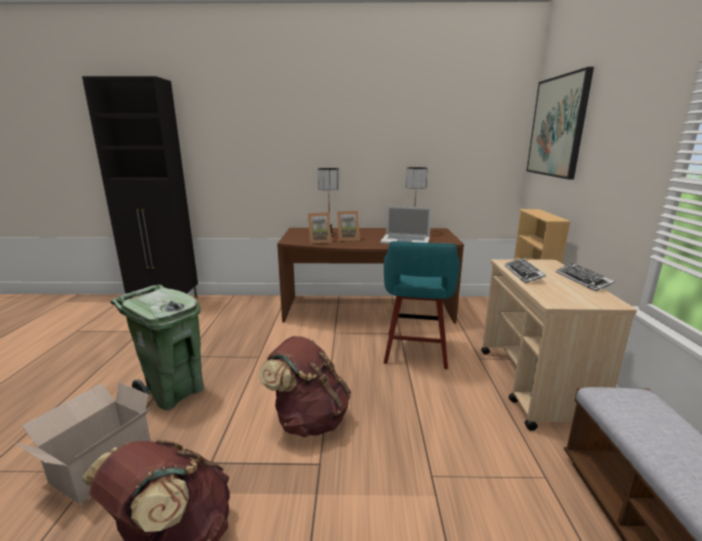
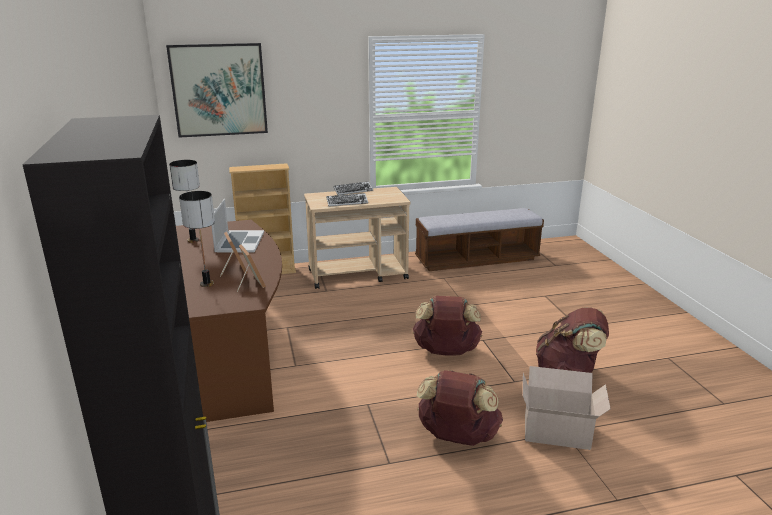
camera: 105 degrees left, 5 degrees up
green trash can [110,285,204,410] -> brown backpack [417,370,503,446]
turquoise stool [384,241,460,369] -> none

